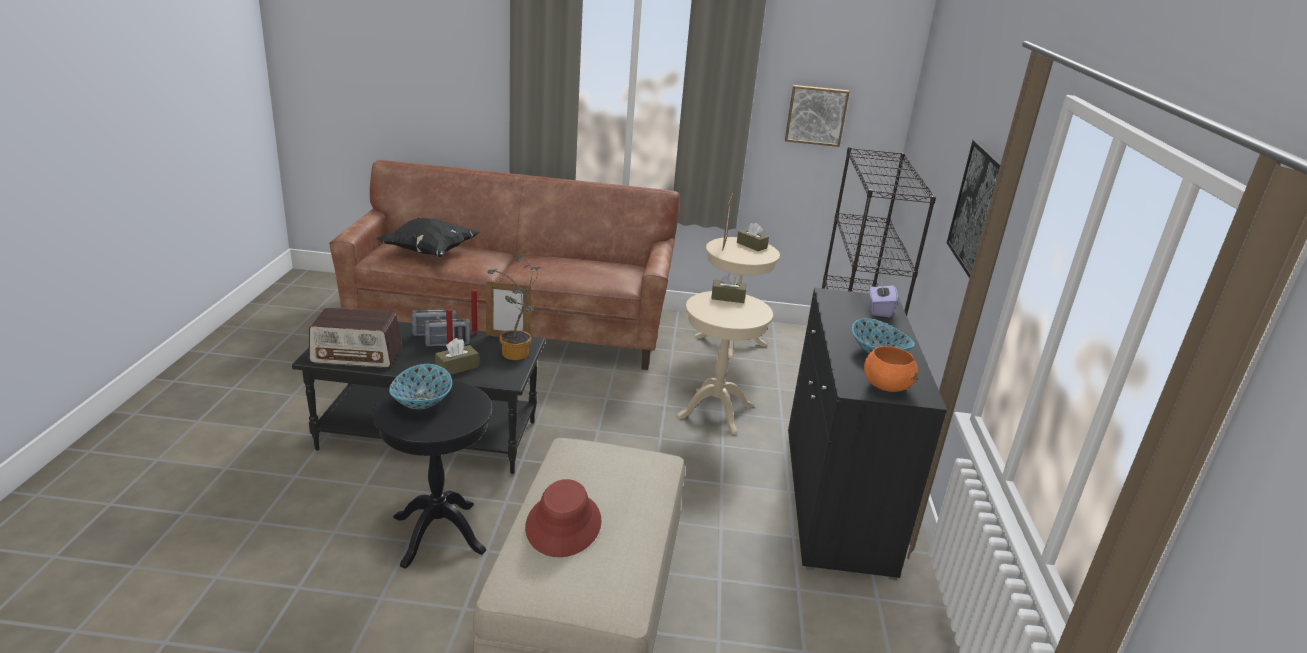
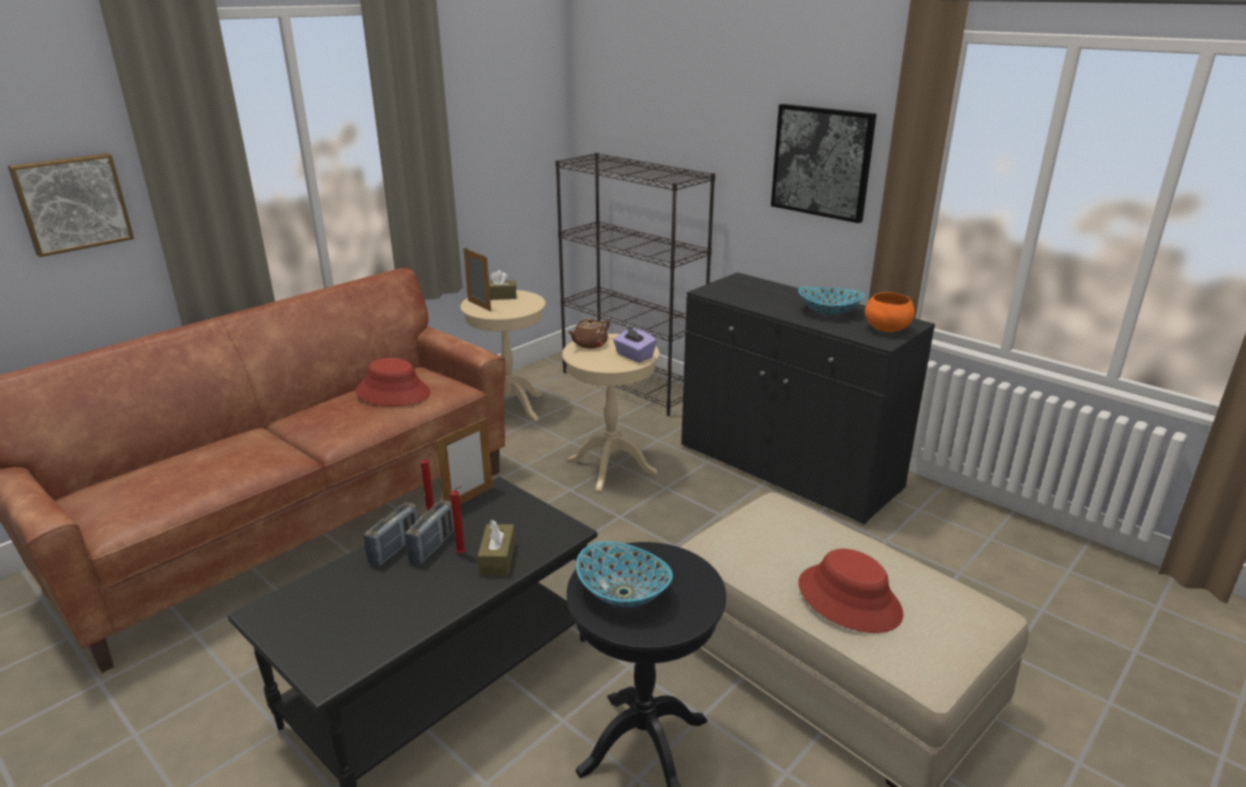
camera: 50 degrees left, 0 degrees up
radio [309,308,402,368] -> none
black pillow [376,218,480,257] -> none
potted plant [488,257,541,360] -> none
brown tissue box [711,272,746,303] -> brown teapot [568,318,610,349]
picture [785,85,850,147] -> picture moved to [8,153,134,257]
purple tissue box [869,283,898,317] -> purple tissue box moved to [613,326,657,362]
none -> red hat [356,358,431,406]

